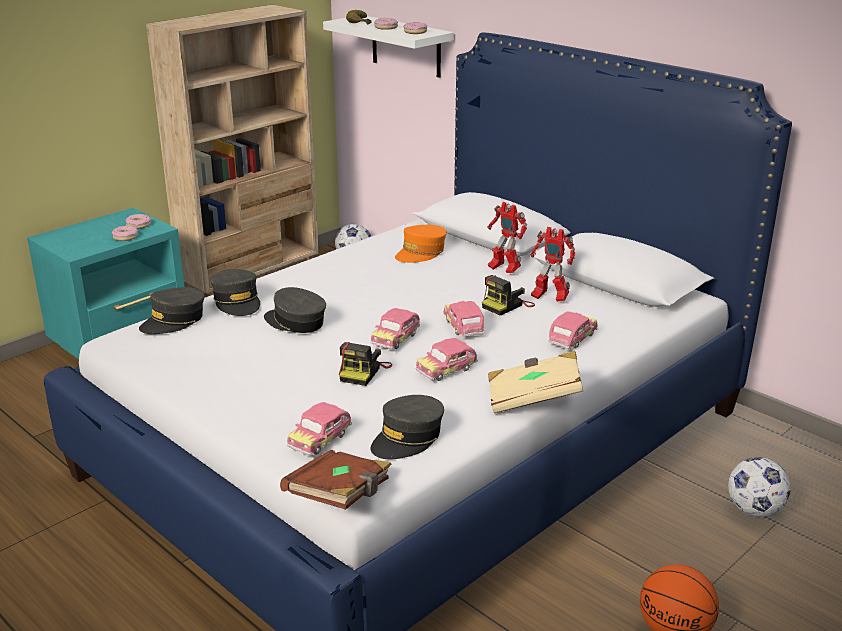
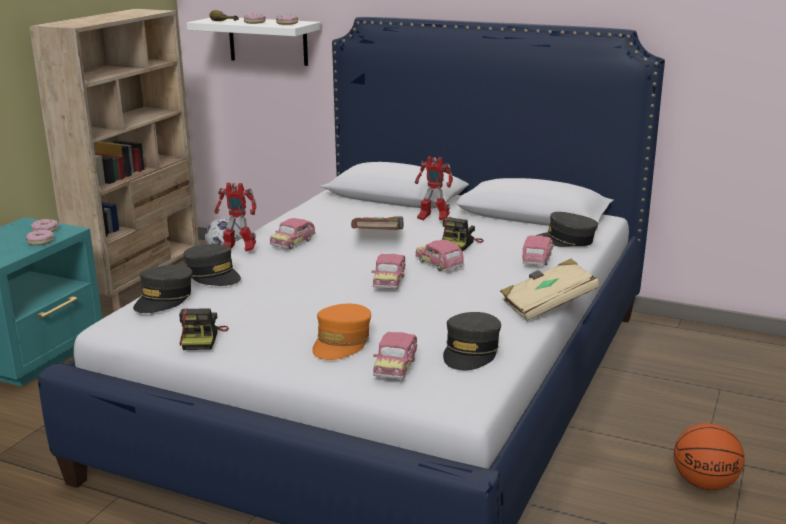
camera: 20 degrees left, 5 degrees down
grey cap [264,287,326,333] -> grey cap moved to [536,212,598,247]
brown book [280,450,392,510] -> brown book moved to [351,216,403,230]
camera [339,342,392,386] -> camera moved to [179,308,229,350]
orange cap [395,225,447,263] -> orange cap moved to [312,304,371,360]
toy car [416,338,478,381] -> toy car moved to [270,218,316,250]
toy robot [530,227,576,302] -> toy robot moved to [215,183,256,251]
football [728,457,791,517] -> none

